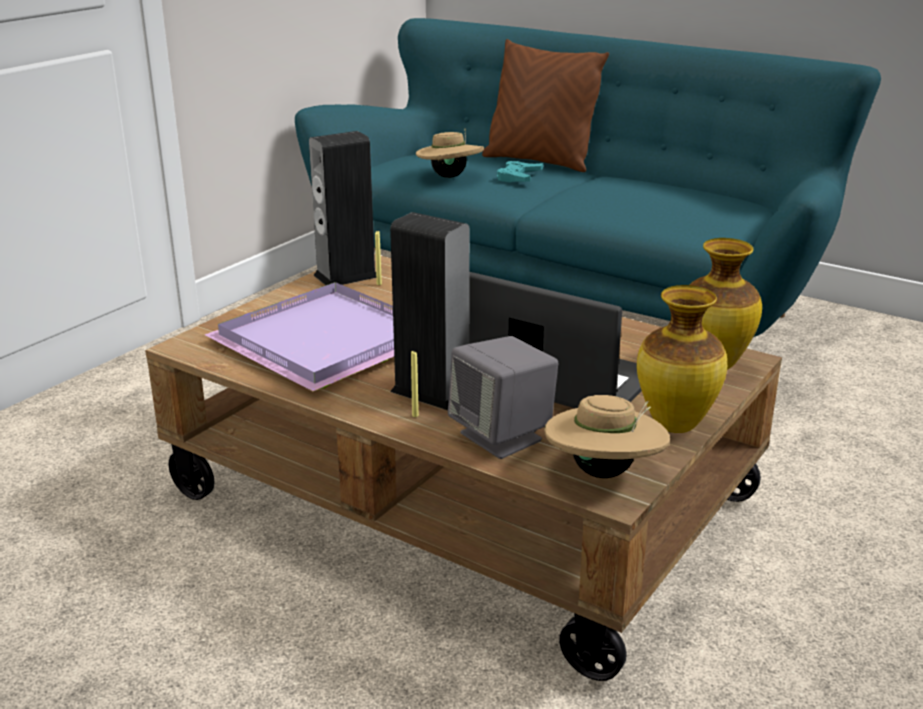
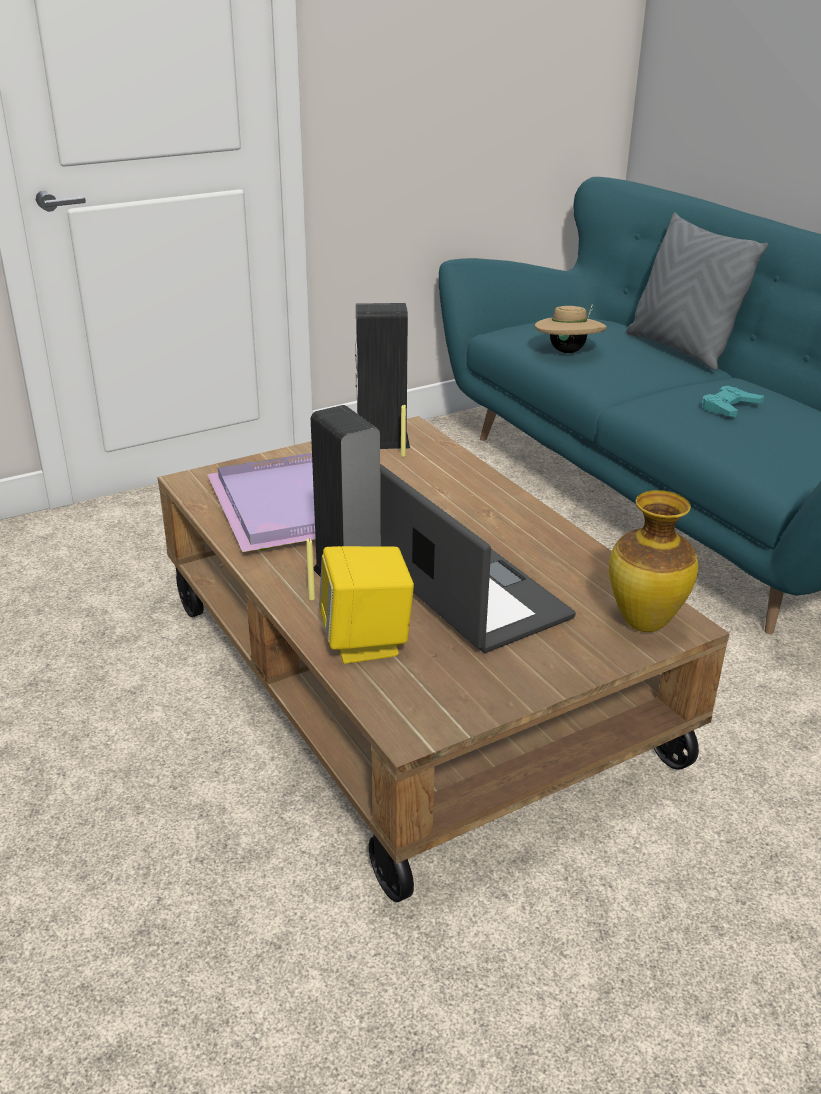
camera: 25 degrees right, 5 degrees up
grey speaker [448,336,558,459] -> yellow speaker [319,546,414,664]
brown pillow [482,39,609,172] -> grey pillow [626,212,768,370]
turquoise game controller [497,161,543,182] -> turquoise game controller moved to [702,386,764,417]
beige hat [544,395,670,478] -> none
vase [637,285,727,433] -> none

